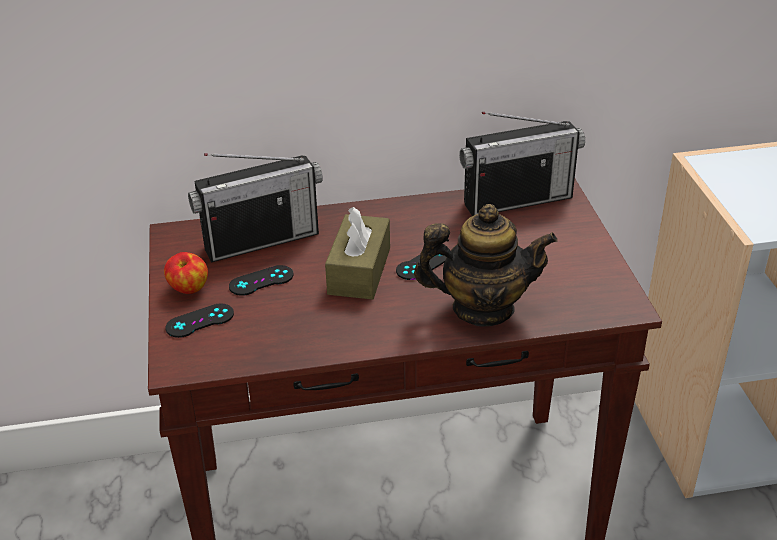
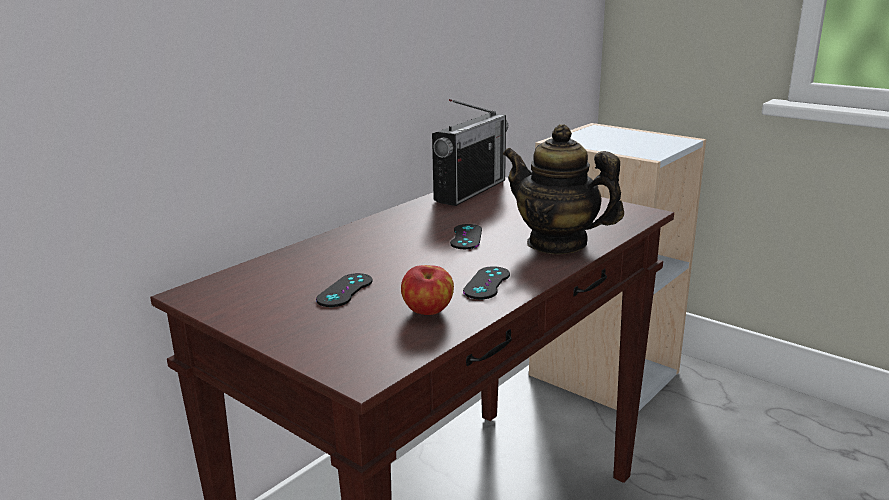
camera: 40 degrees left, 15 degrees down
apple [164,252,208,294] -> apple moved to [401,265,454,315]
black game controller [165,304,234,338] -> black game controller moved to [463,266,510,299]
radio [188,153,323,262] -> none
brown tissue box [325,207,390,300] -> none
teapot [414,204,558,327] -> teapot turned 105 degrees counterclockwise [503,124,624,254]

